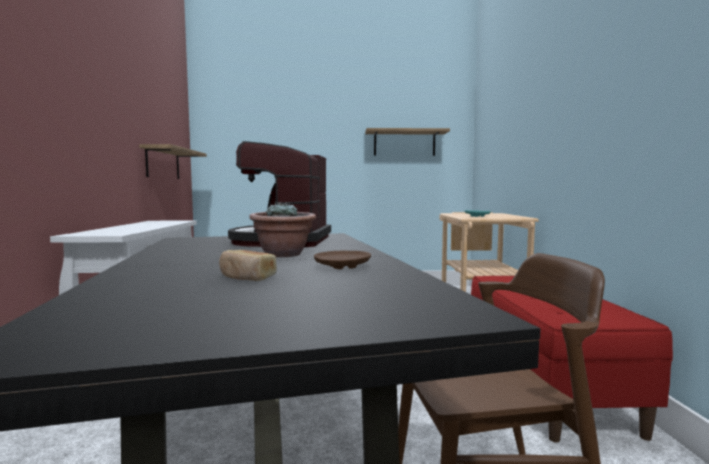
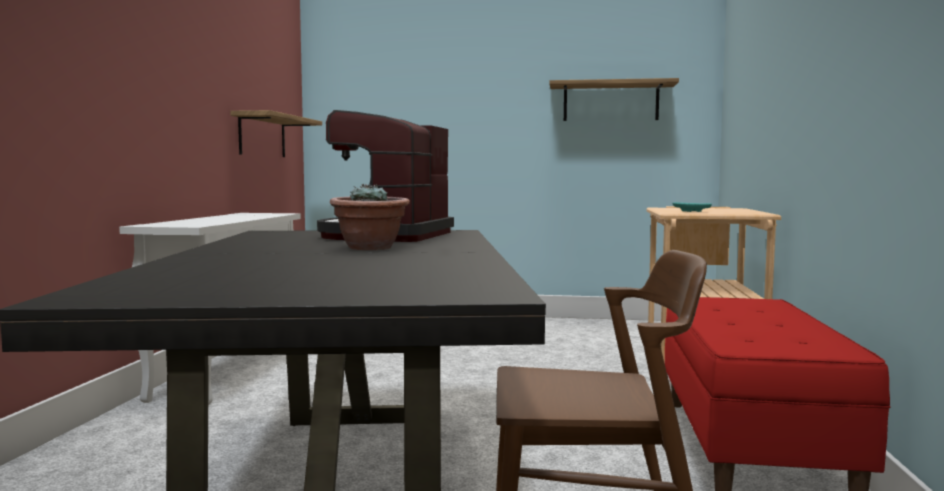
camera: 10 degrees right, 0 degrees up
bread [219,250,277,281] -> none
brown plate [314,251,371,269] -> none

